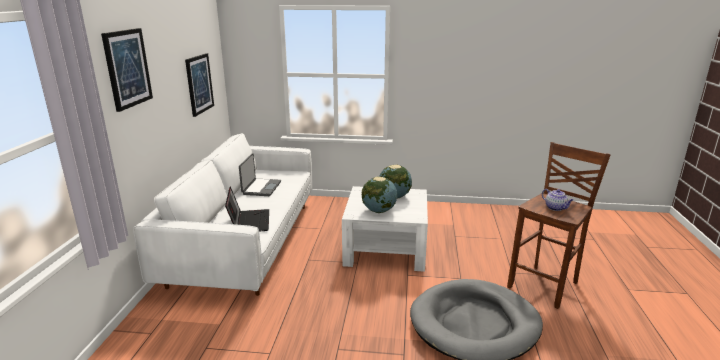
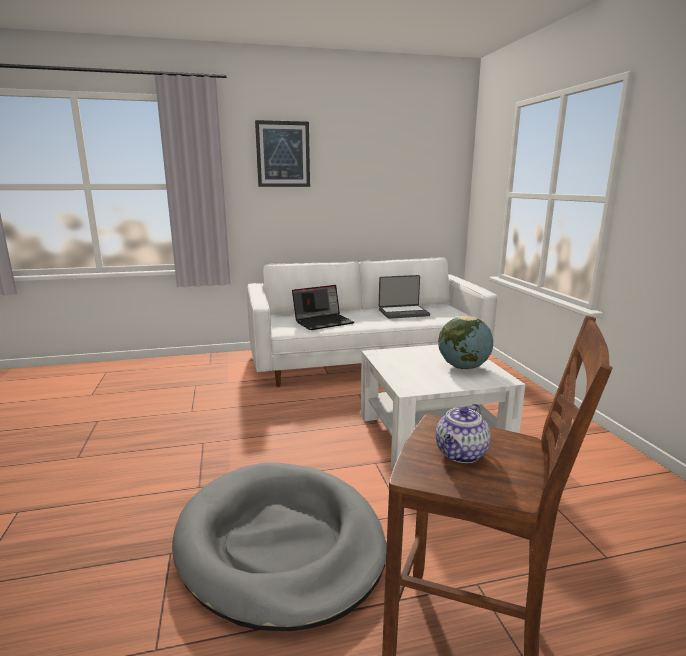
camera: 70 degrees right, 5 degrees down
picture [185,53,214,117] -> none
globe [362,177,397,213] -> none

